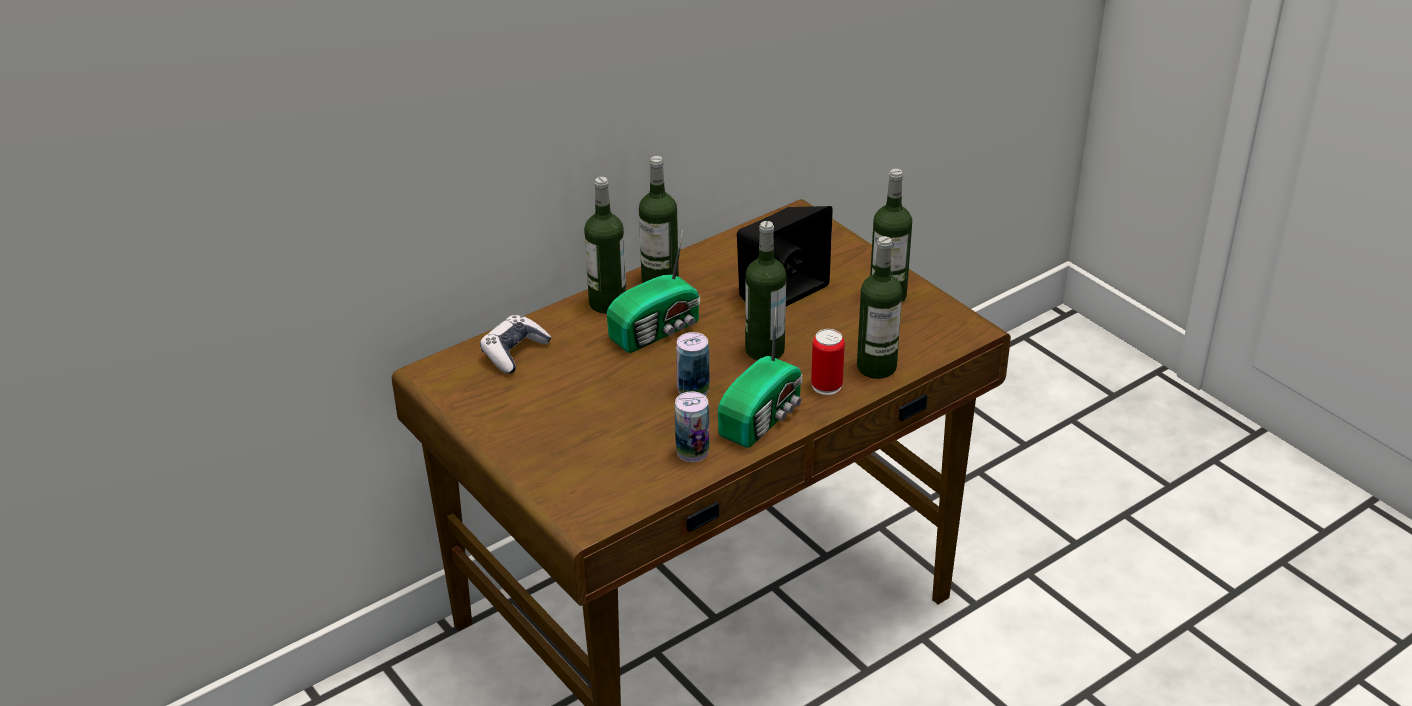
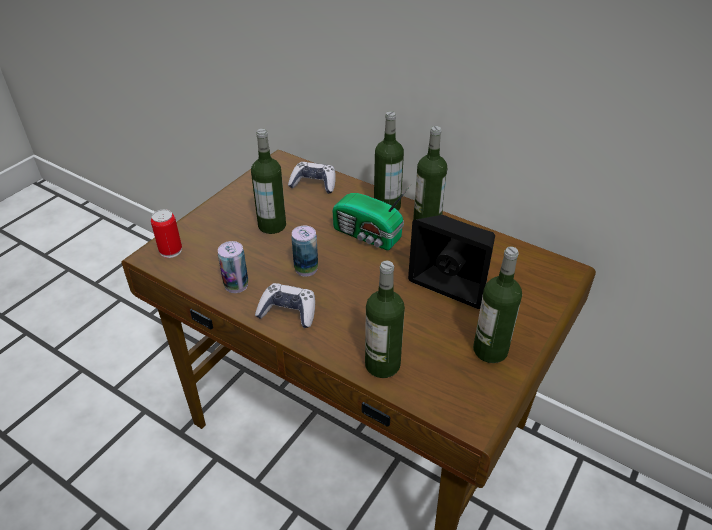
camera: 70 degrees right, 5 degrees up
radio [718,307,802,448] -> game controller [255,283,315,328]
bottle [745,221,786,361] -> bottle moved to [251,129,286,234]
can [811,329,845,395] -> can moved to [151,209,182,258]

